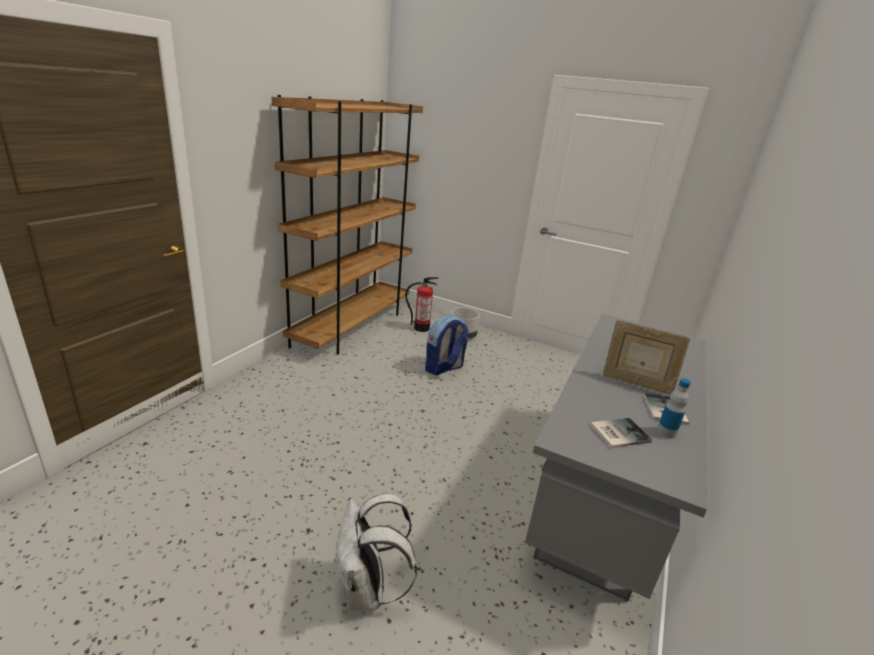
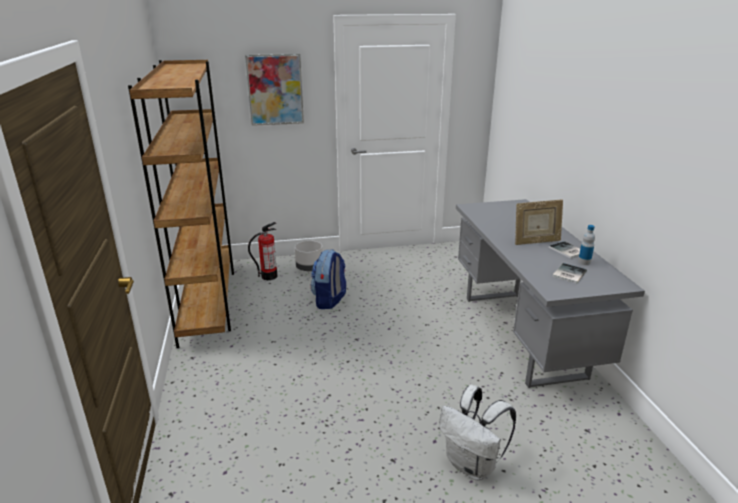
camera: 35 degrees left, 0 degrees up
none -> picture [245,54,304,126]

